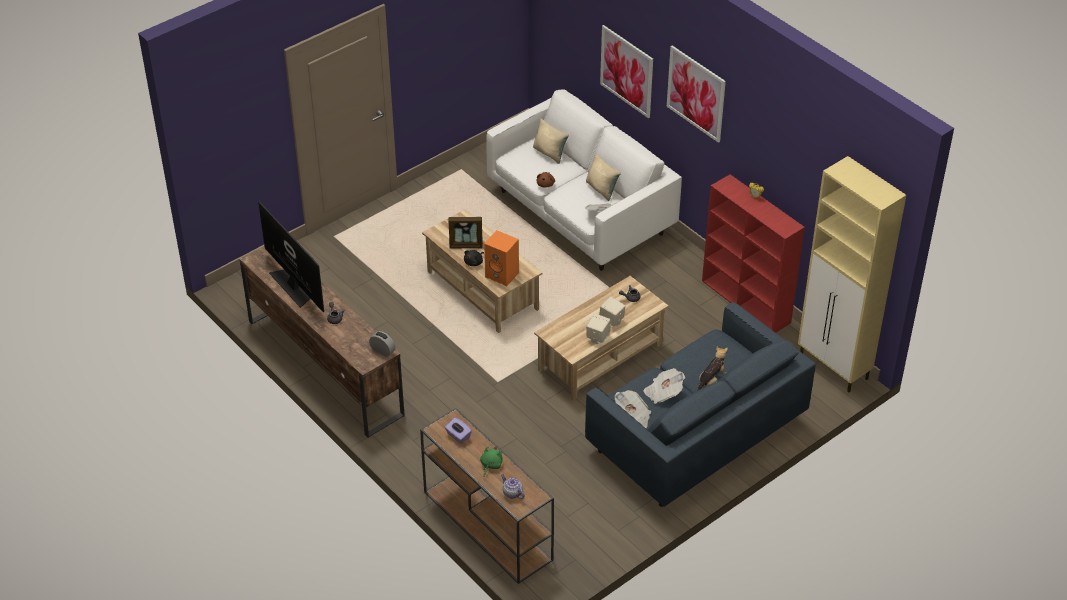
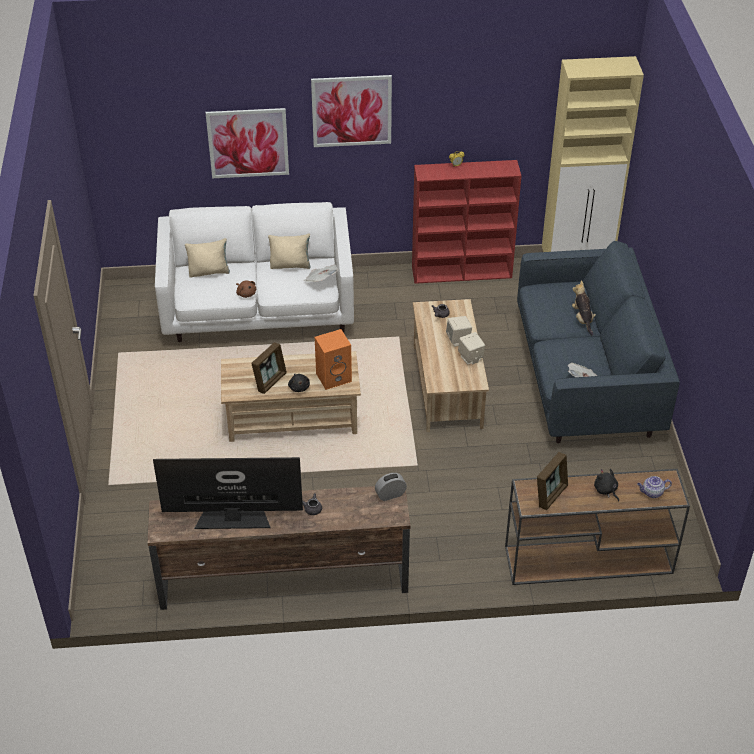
camera: 55 degrees left, 0 degrees up
purple tissue box [445,417,472,444] -> picture frame [537,452,568,510]
green plush toy [480,446,503,476] -> black plush toy [594,469,619,502]
newspaper [644,368,685,404] -> none

